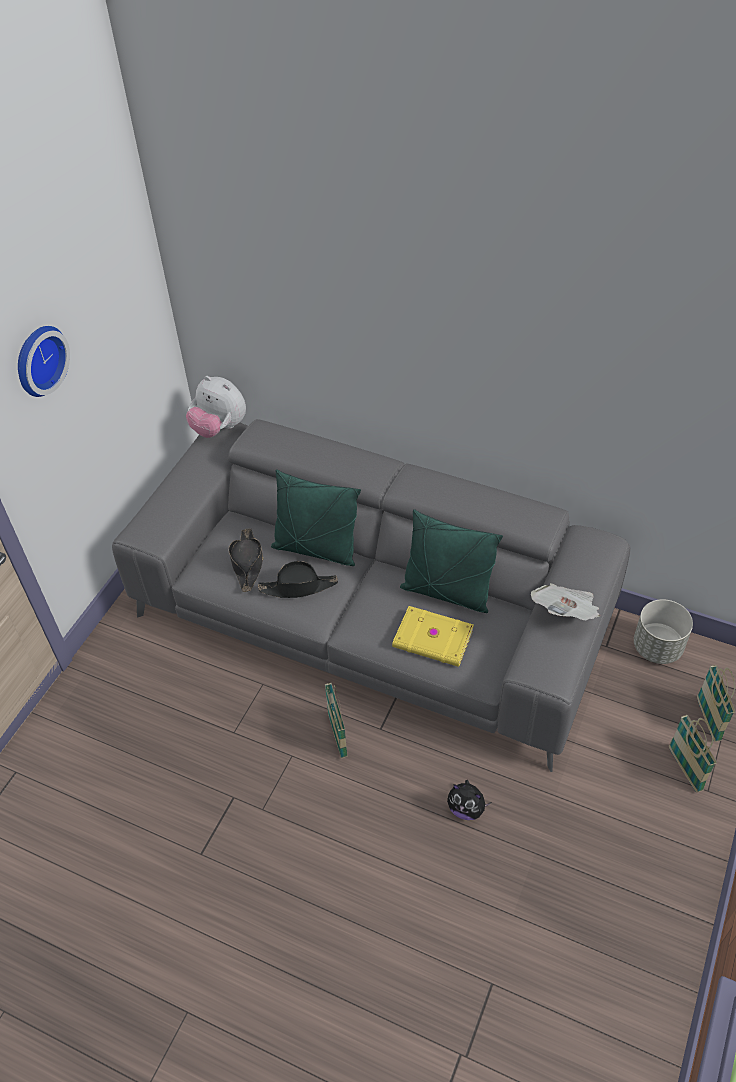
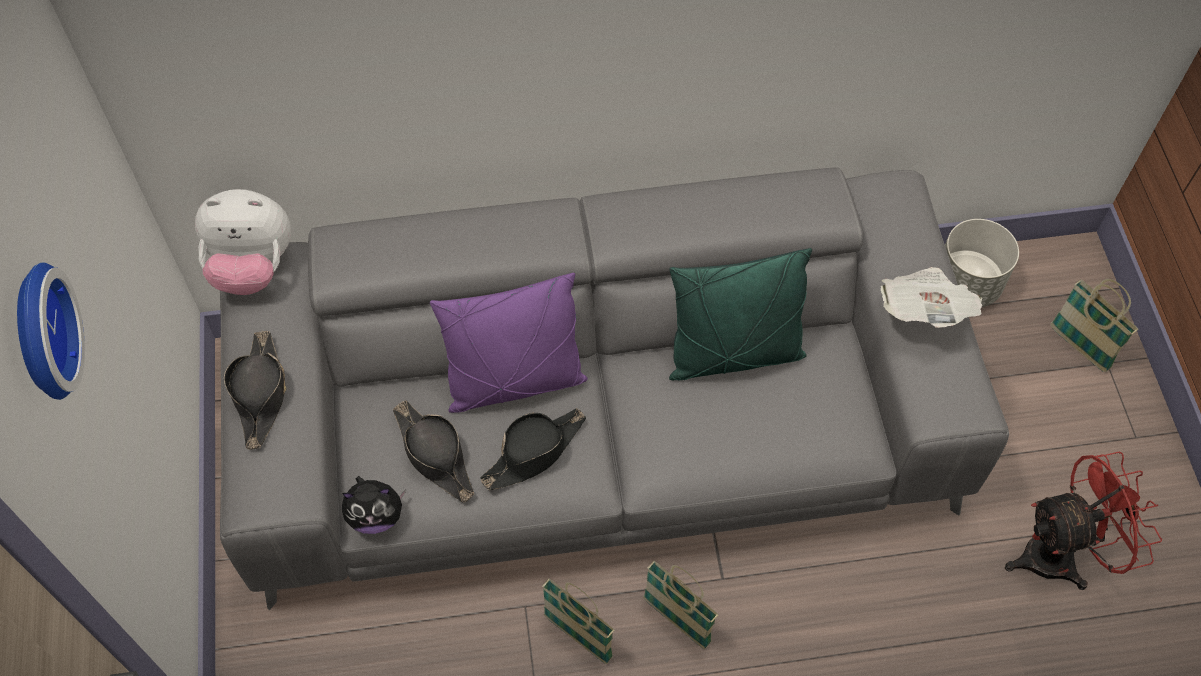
camera: 35 degrees left, 10 degrees up
green pillow [271,469,361,566] -> purple pillow [430,273,588,413]
yellow book [392,606,474,667] -> none
plush toy [447,780,491,820] -> plush toy moved to [342,476,406,534]
basket [669,715,717,793] -> basket moved to [542,578,614,664]
none -> black hat [224,331,286,450]
none -> red fan [1005,451,1162,590]

